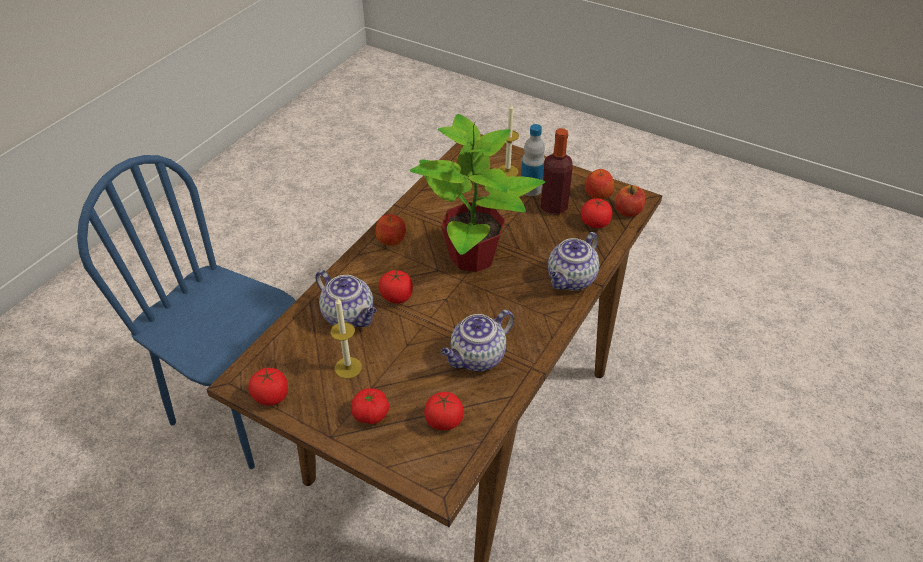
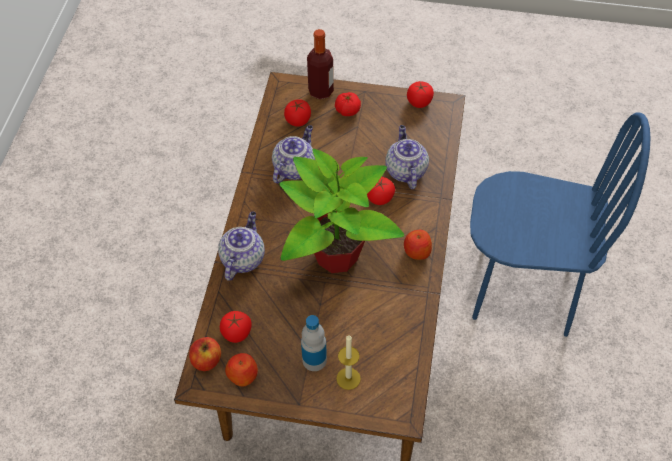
camera: 160 degrees right, 10 degrees up
teapot [315,270,377,328] -> teapot turned 60 degrees clockwise [385,125,429,189]
candle [330,297,362,379] -> none
bottle [540,128,573,215] -> bottle moved to [307,29,334,99]

